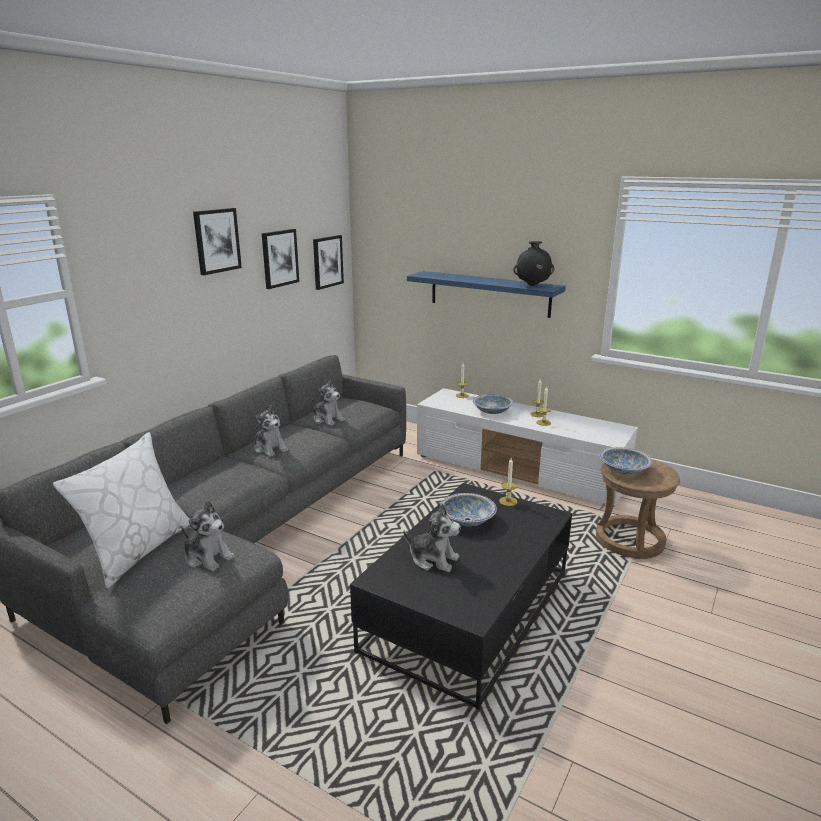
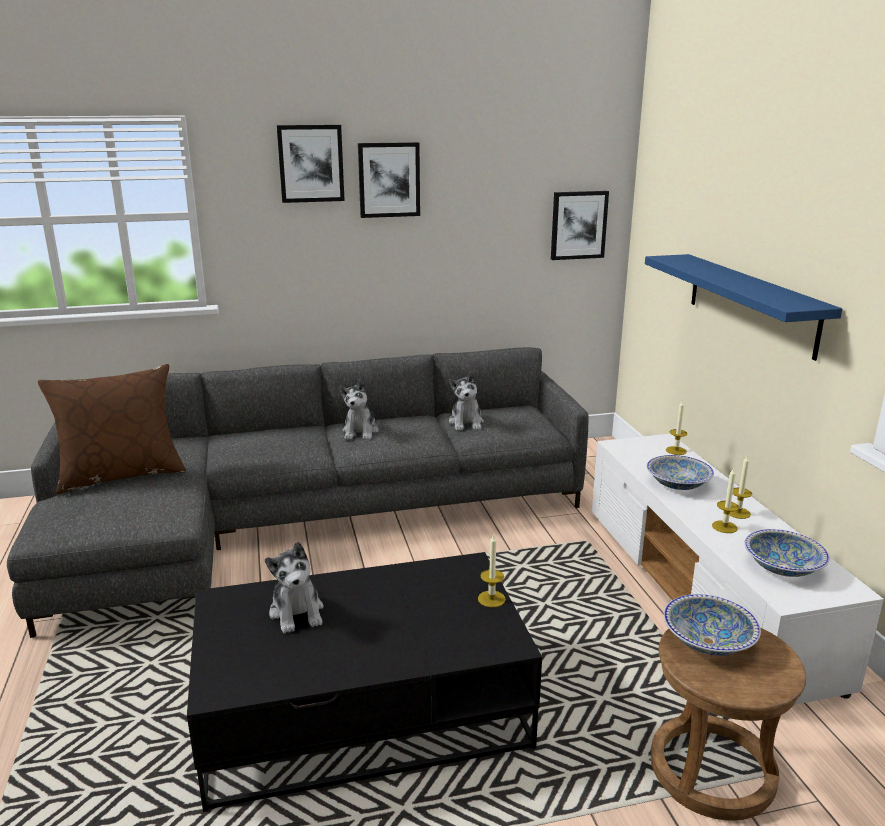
camera: 45 degrees right, 0 degrees up
white pillow [53,432,190,589] -> brown pillow [38,364,186,494]
plush toy [181,501,234,571] -> none
picture [262,229,299,289] -> picture moved to [277,125,345,203]
bowl [440,493,497,526] -> bowl moved to [744,529,829,577]
black vase [513,241,554,286] -> none

